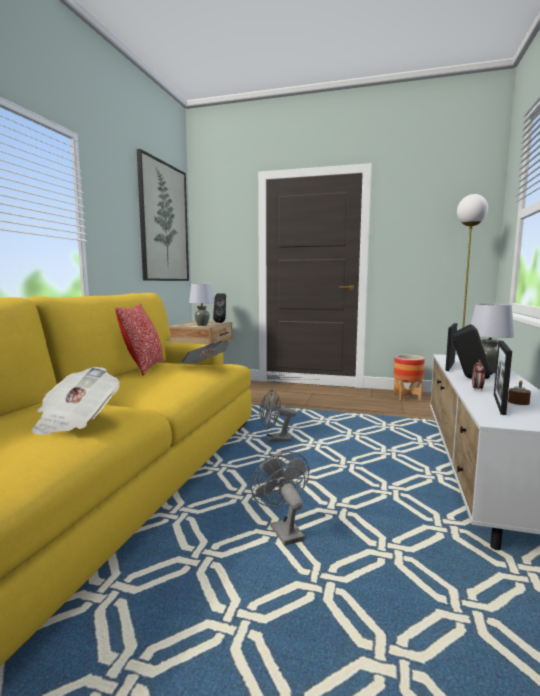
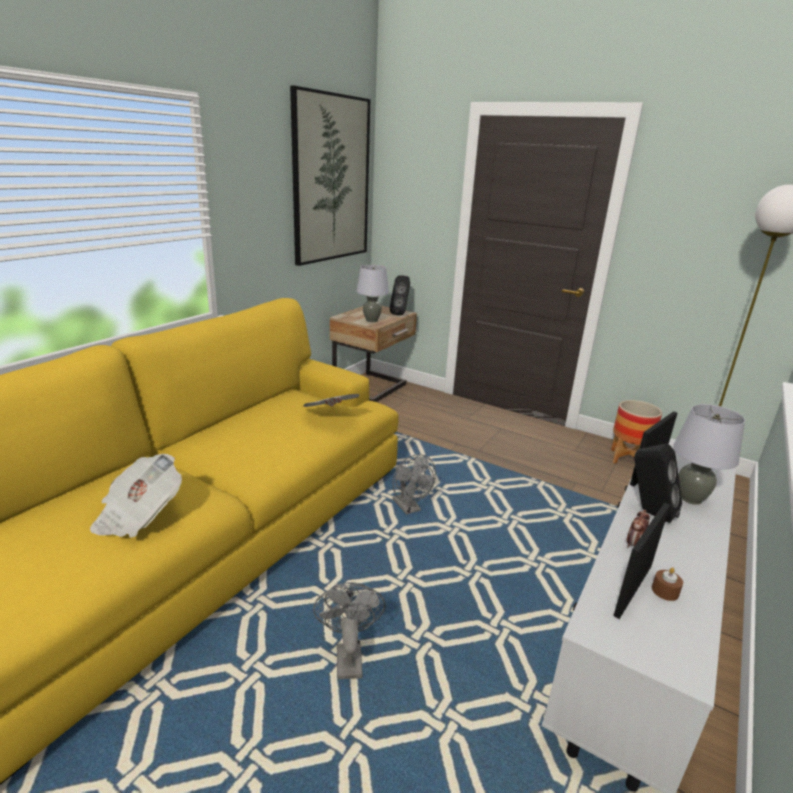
camera: 15 degrees right, 15 degrees up
pillow [115,304,164,376] -> none
grey fan [260,389,297,442] -> grey fan turned 135 degrees counterclockwise [393,454,436,515]

